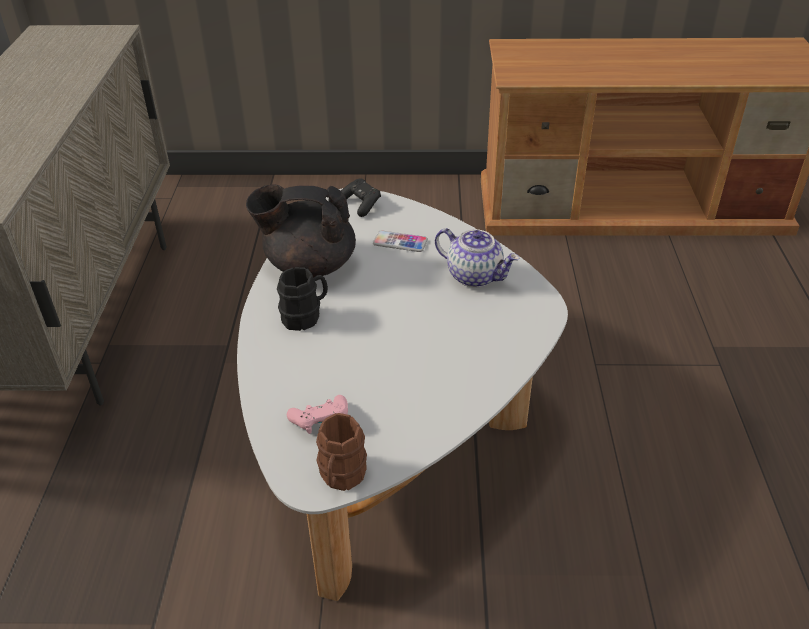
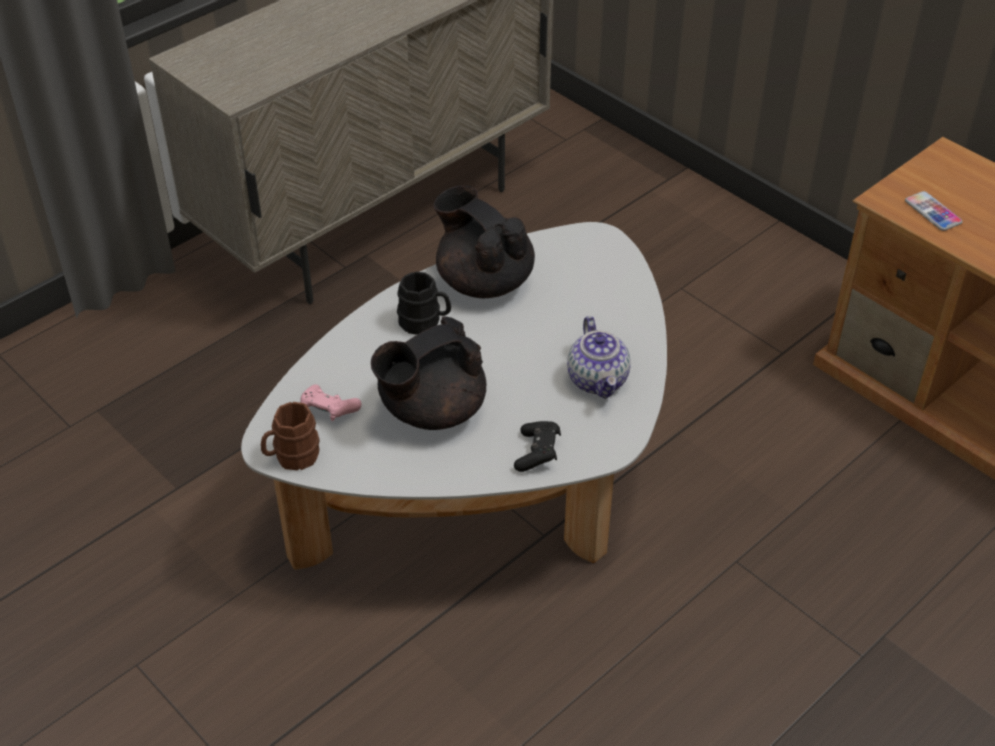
camera: 45 degrees right, 5 degrees up
black game controller [341,178,381,217] -> black game controller moved to [514,421,561,472]
phone [373,230,428,252] -> phone moved to [905,191,963,231]
none -> black teapot [371,316,486,430]

